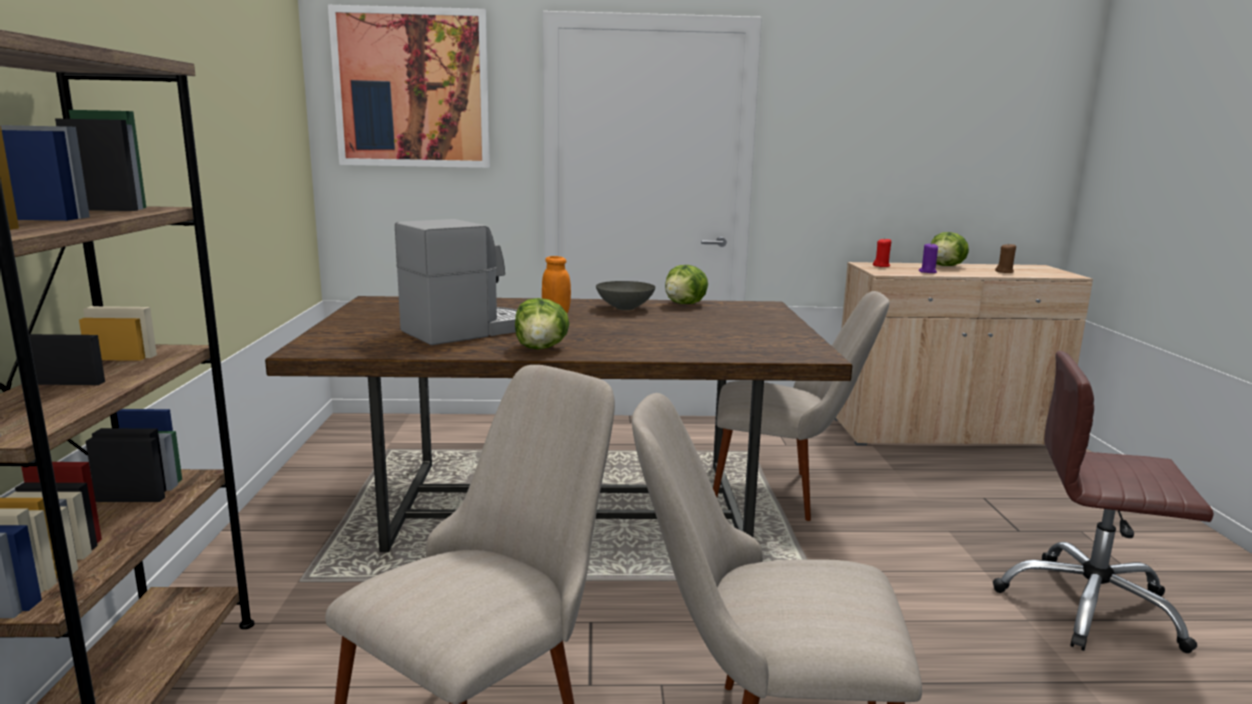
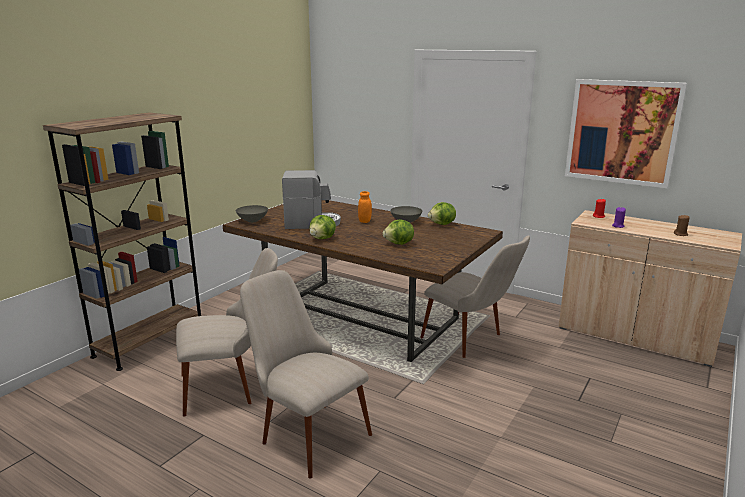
camera: 35 degrees right, 5 degrees up
picture [328,5,490,168] -> picture moved to [565,79,687,188]
lettuce [931,232,969,266] -> lettuce moved to [383,219,414,245]
brown office chair [993,351,1214,653] -> none
none -> grey bowl [236,205,268,223]

